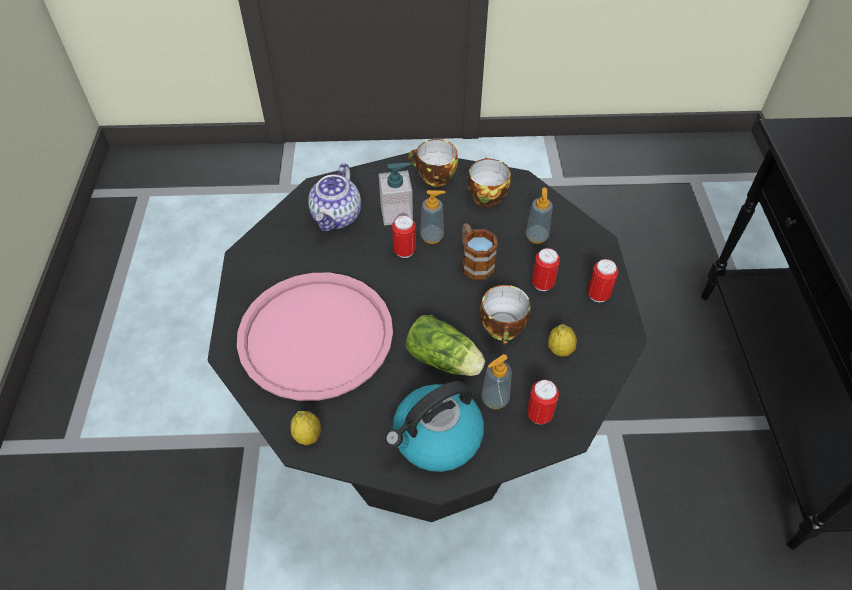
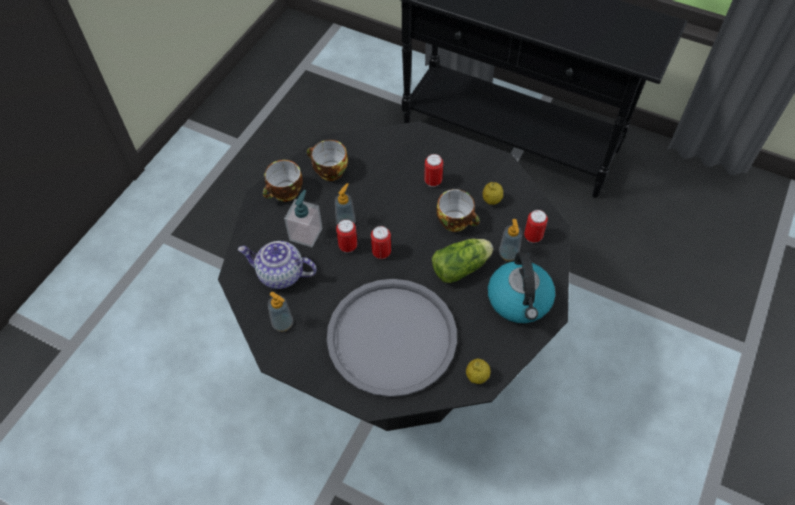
camera: 60 degrees left, 5 degrees up
pink tray [237,273,393,401] -> grey tray [327,279,457,397]
teapot [308,163,361,232] -> teapot turned 150 degrees clockwise [238,241,317,289]
mug [462,223,498,280] -> none
soap dispenser [525,188,553,244] -> soap dispenser moved to [268,292,293,332]
can [587,259,618,302] -> can moved to [371,226,391,259]

